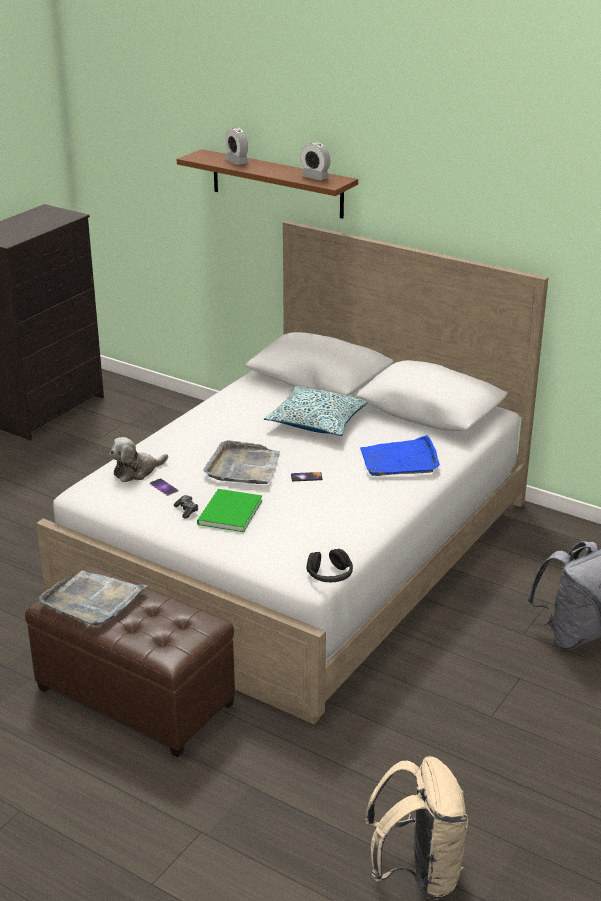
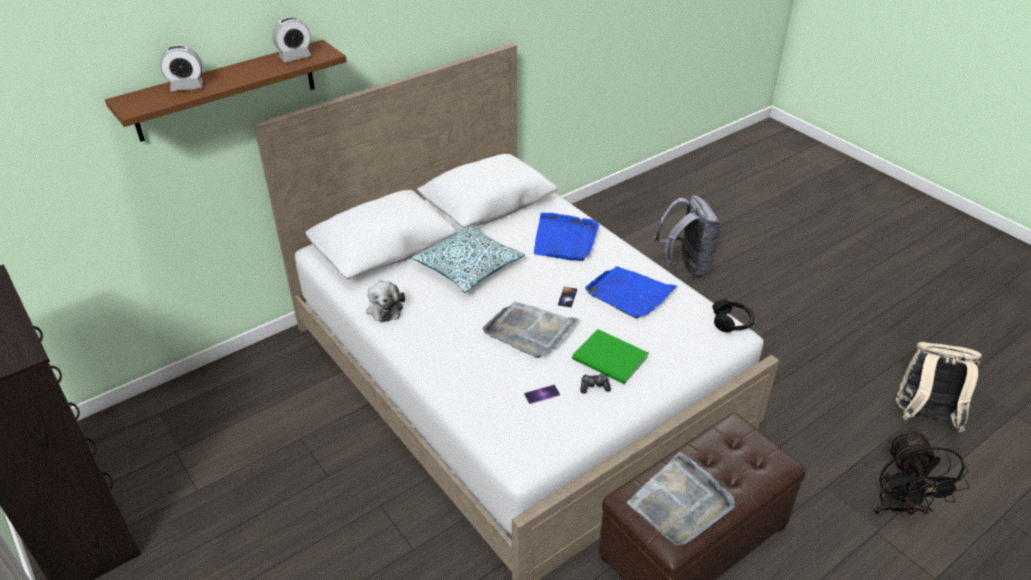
camera: 70 degrees left, 10 degrees up
plush toy [110,437,168,482] -> plush toy moved to [366,280,405,322]
none -> blue tray [585,266,677,318]
none -> black fan [873,429,970,517]

